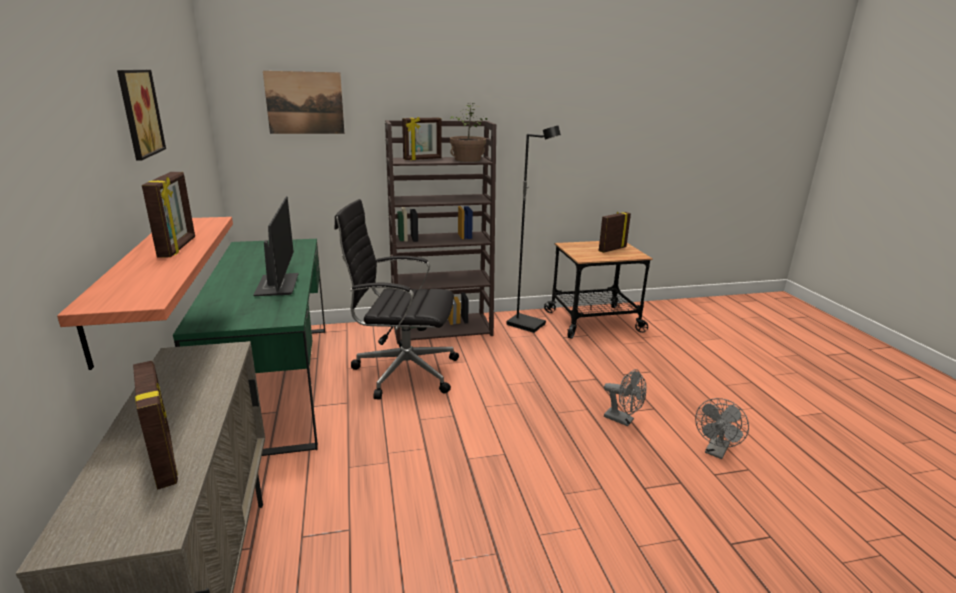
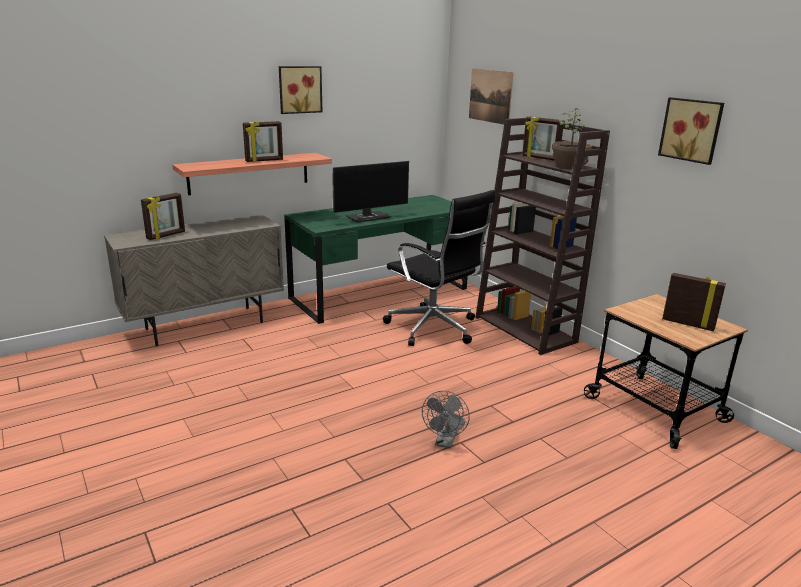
camera: 70 degrees right, 0 degrees up
black office chair [334,199,459,400] -> black office chair turned 150 degrees clockwise [383,190,495,346]
black floor lamp [506,126,561,333] -> none
grey fan [695,398,749,459] -> none
none -> picture [658,97,724,165]

